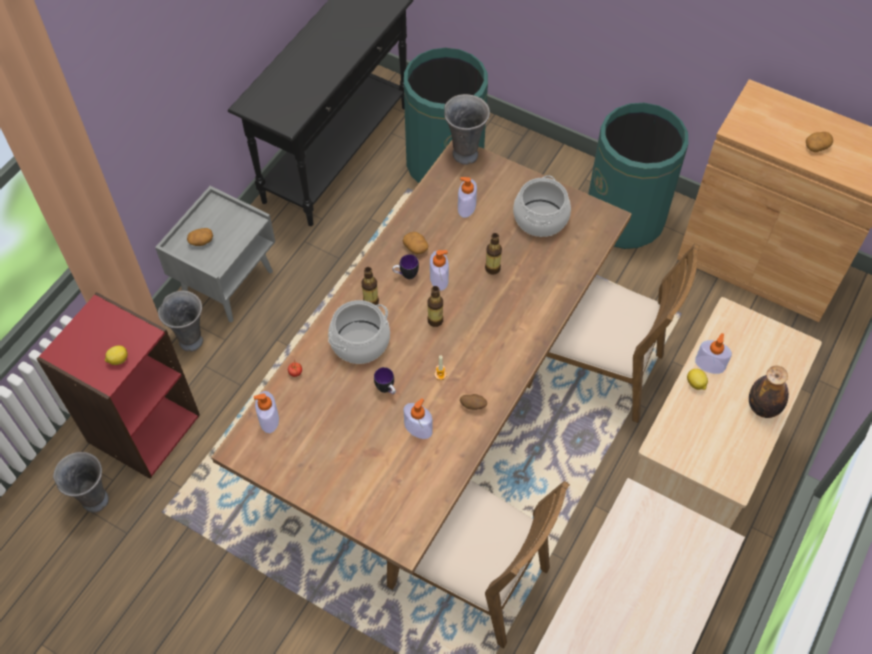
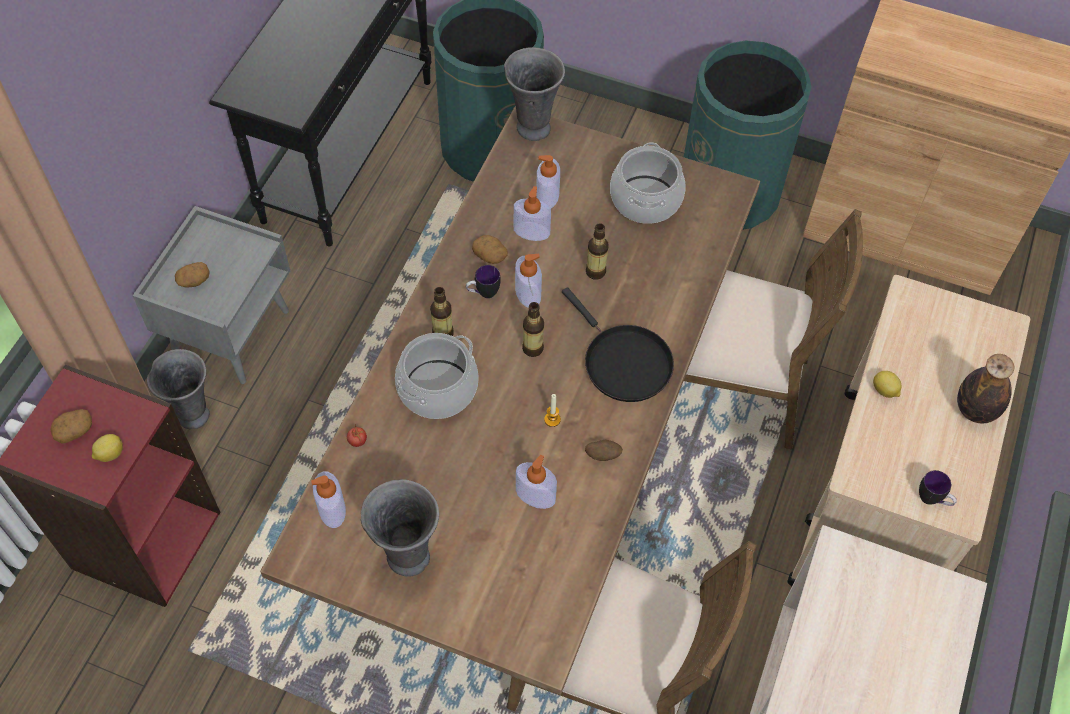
camera: 10 degrees left, 0 degrees up
grey vase [53,452,109,512] -> grey vase moved to [361,479,439,577]
mug [374,367,396,394] -> mug moved to [919,470,957,506]
soap dispenser [695,333,732,374] -> soap dispenser moved to [514,186,551,241]
potato [806,132,833,152] -> potato moved to [51,409,92,444]
none -> black frying pan [562,287,674,402]

